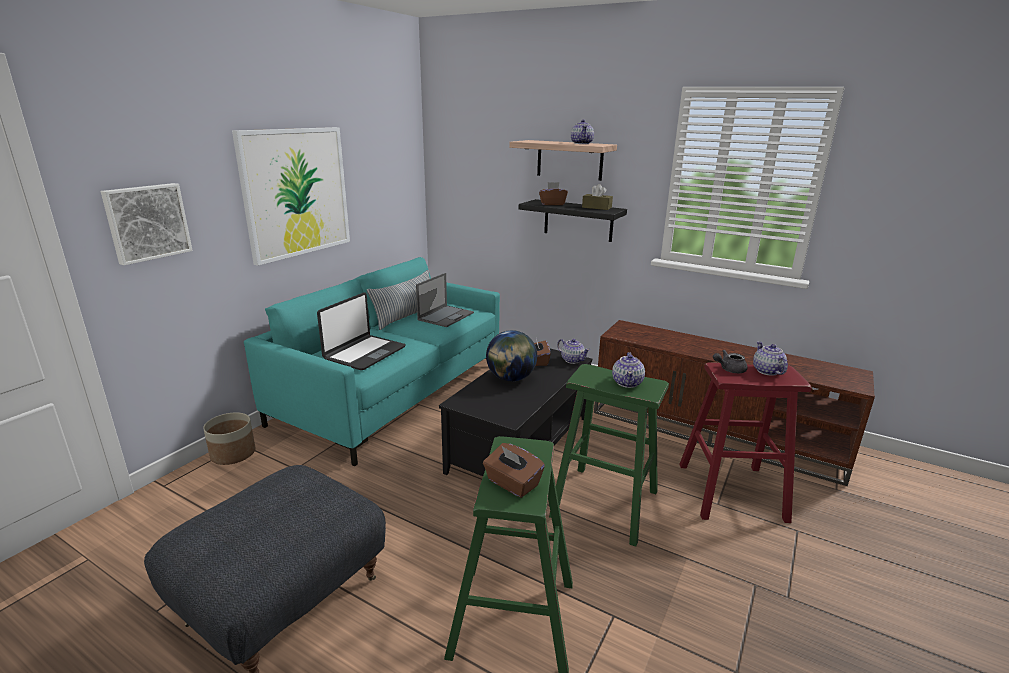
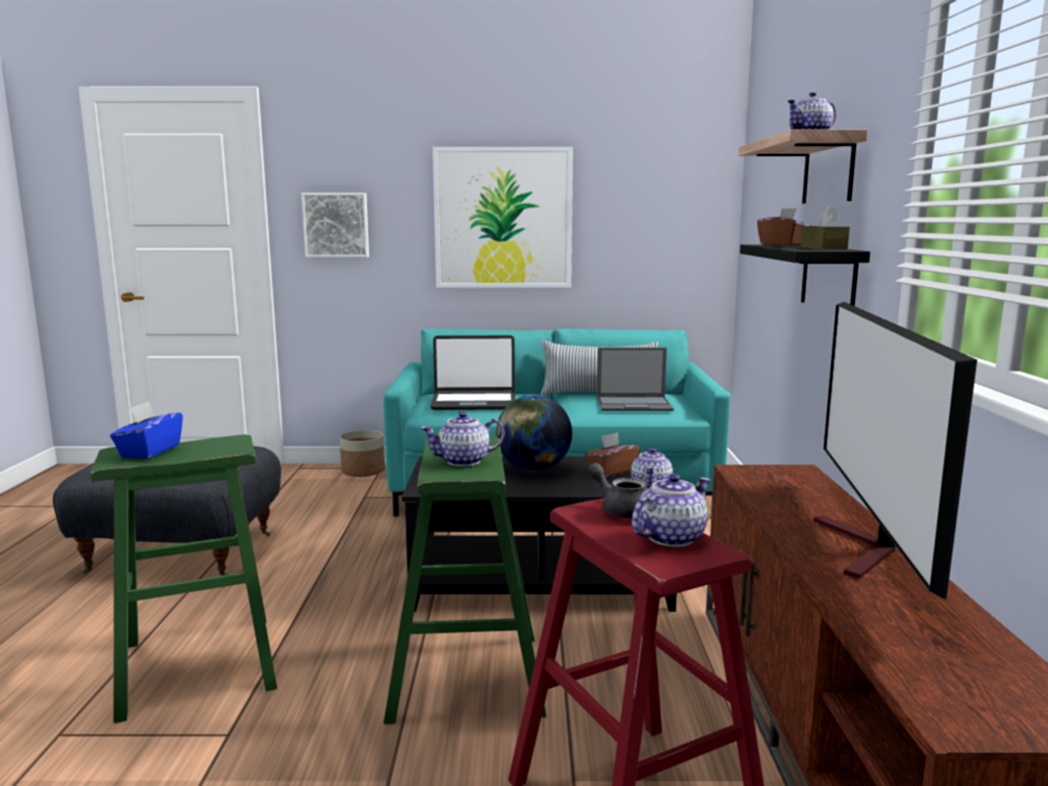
camera: 60 degrees right, 10 degrees down
brown tissue box [483,443,545,498] -> blue tissue box [110,401,183,459]
none -> television [813,302,977,600]

